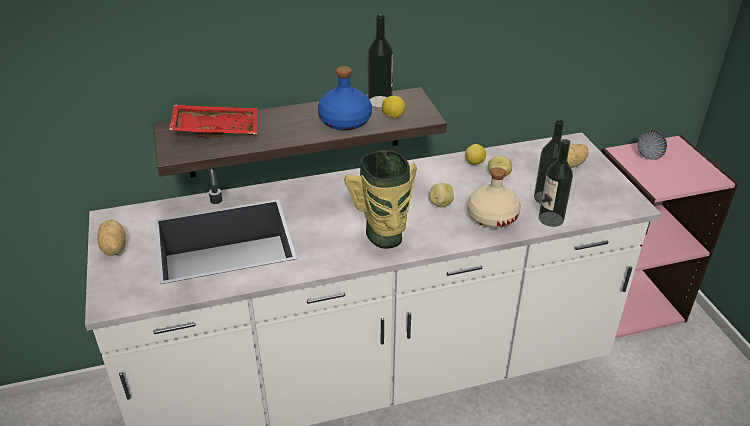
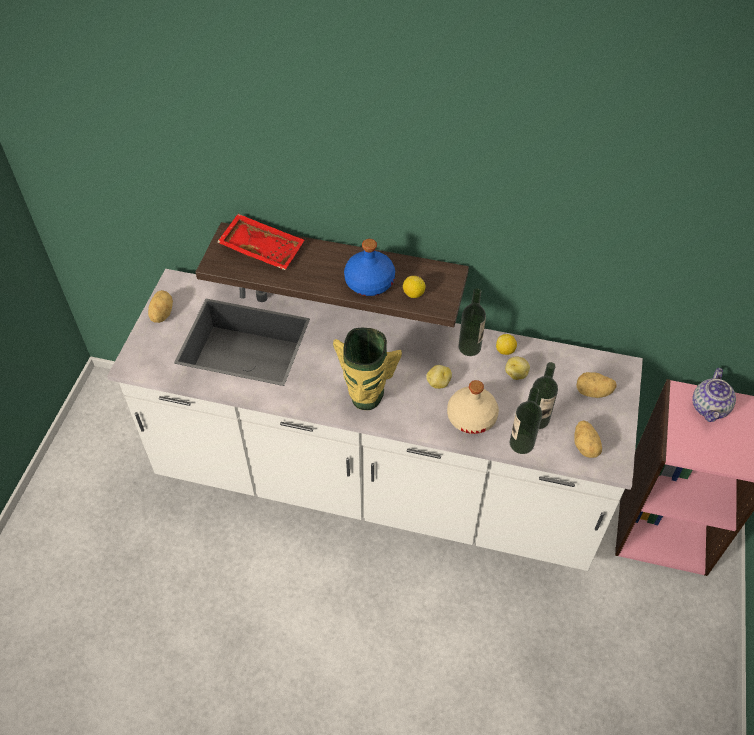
camera: 30 degrees right, 15 degrees up
bottle [368,15,393,108] -> bottle moved to [458,288,486,356]
bowl [638,130,667,160] -> teapot [692,368,736,422]
none -> potato [574,420,602,458]

